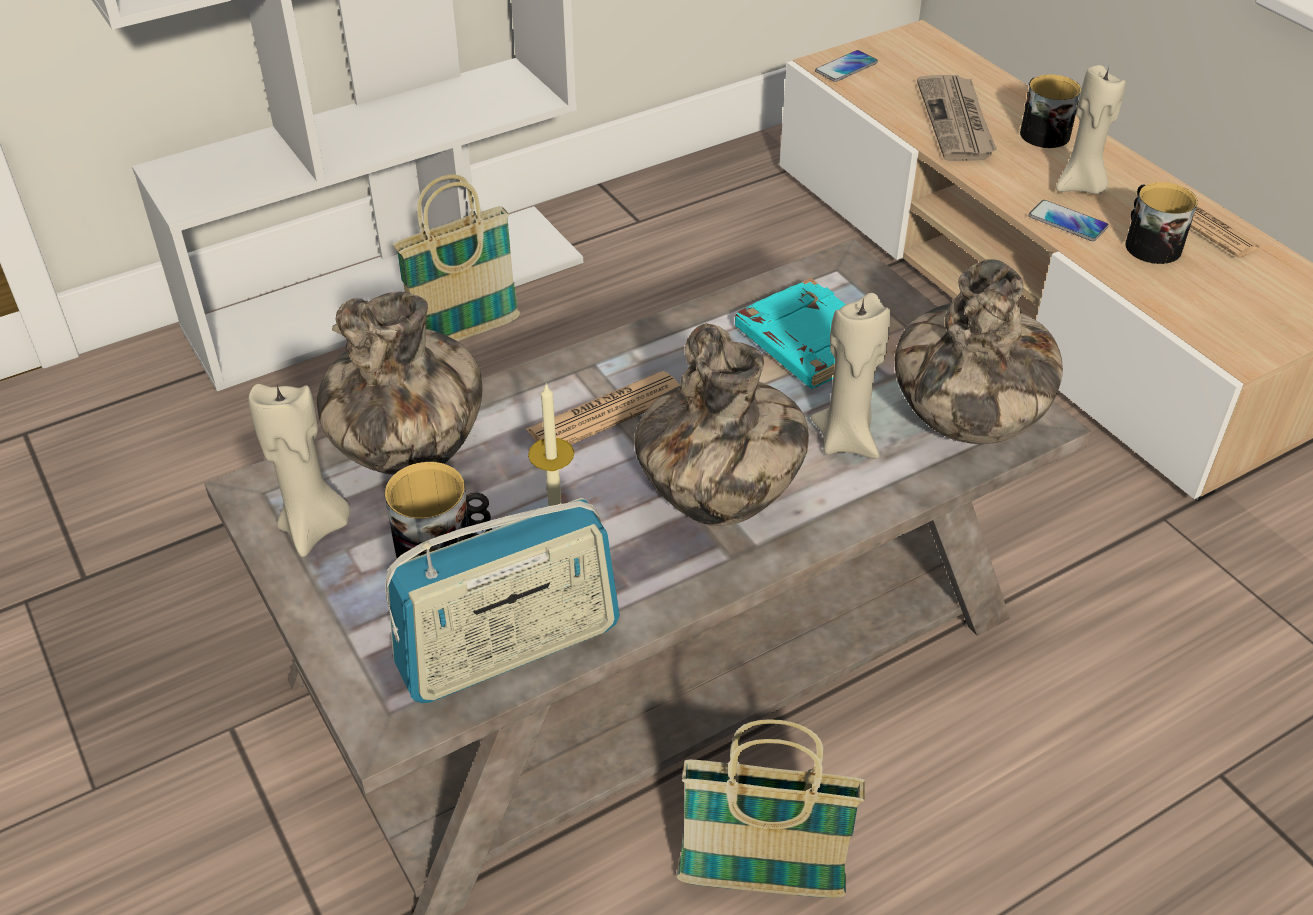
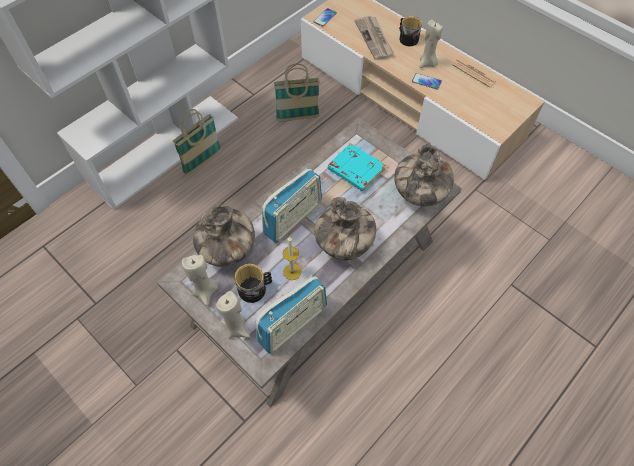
camera: 15 degrees left, 15 degrees up
newspaper [526,371,680,445] -> radio [262,167,322,243]
basket [677,719,865,898] -> basket moved to [274,64,320,122]
beige candle [811,293,890,459] -> beige candle moved to [216,291,250,339]
mug [1125,182,1198,264] -> none

